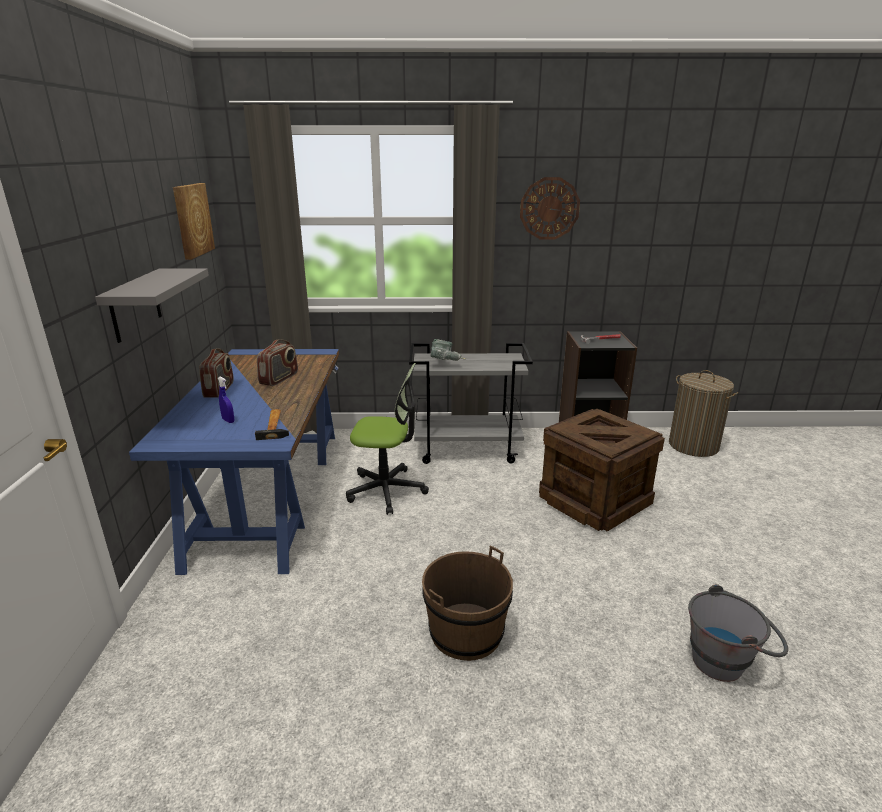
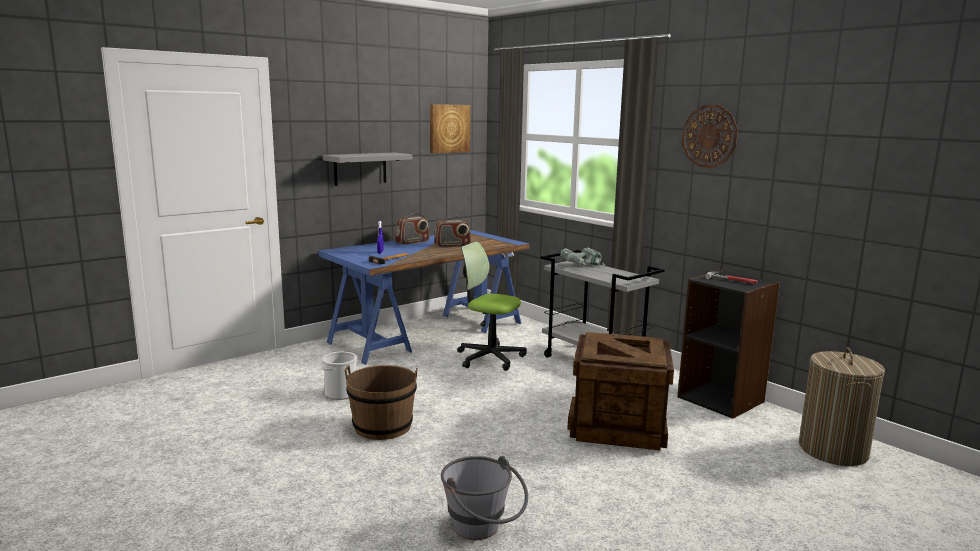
camera: 50 degrees right, 10 degrees down
office chair [346,363,429,515] -> office chair turned 150 degrees clockwise [457,242,527,371]
none -> bucket [322,352,357,400]

